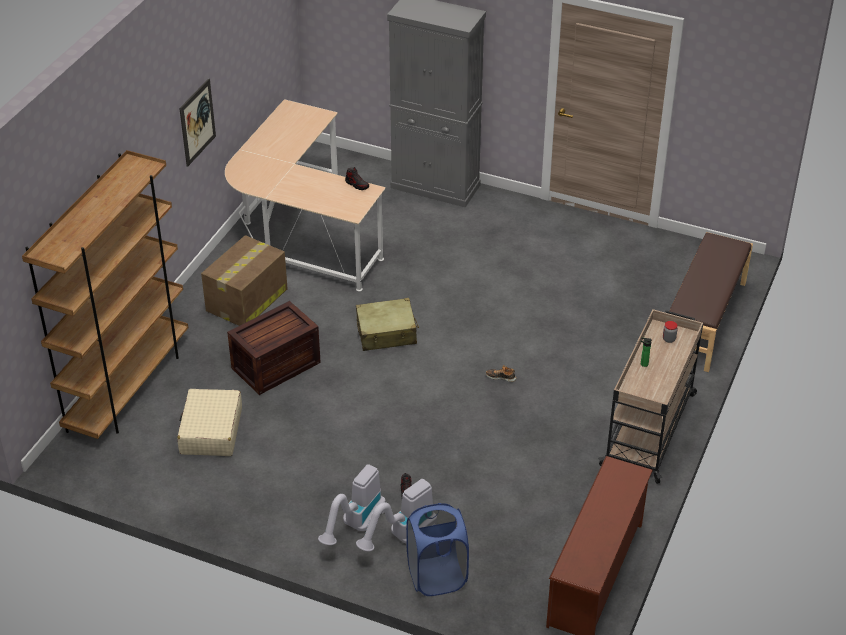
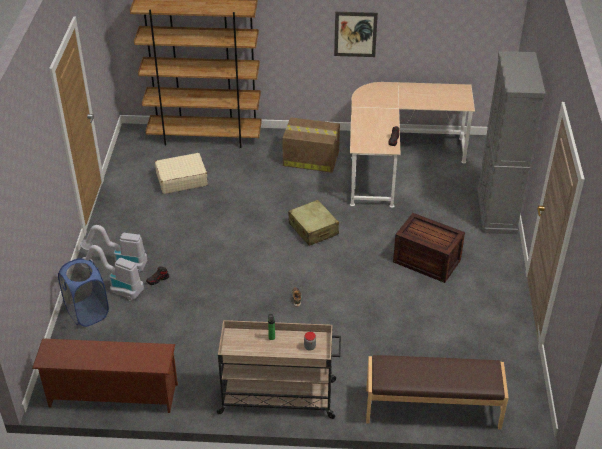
camera: 70 degrees right, 0 degrees up
crate [227,301,321,395] -> crate moved to [393,213,465,283]

